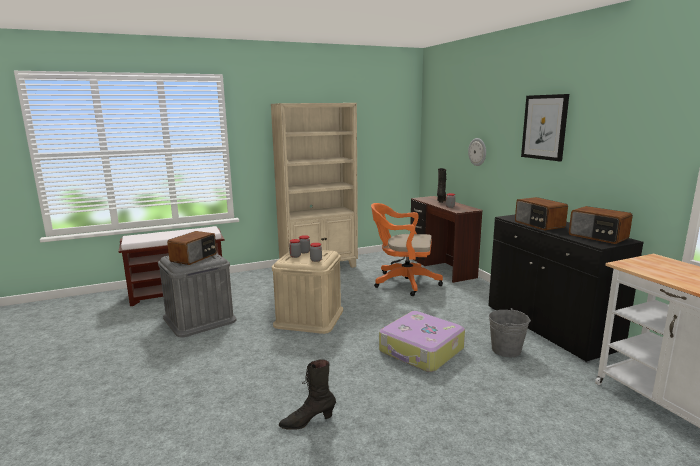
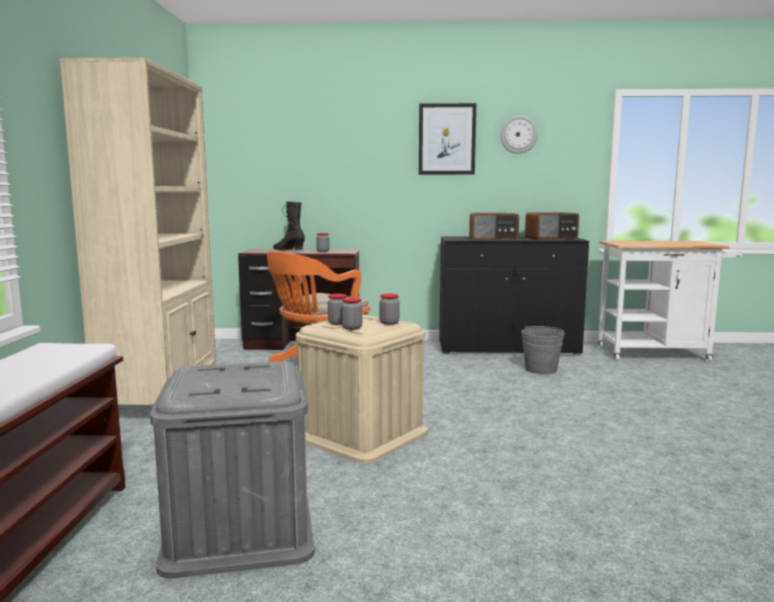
camera: 65 degrees left, 5 degrees down
radio [167,231,217,265] -> none
black boot [279,359,336,430] -> none
suitcase [379,311,465,372] -> none
wall clock [468,138,486,166] -> wall clock moved to [500,115,538,154]

